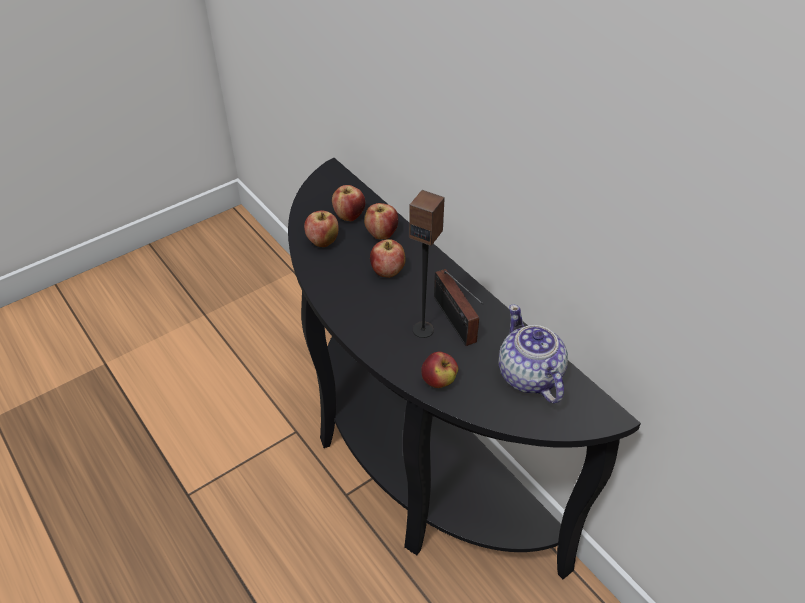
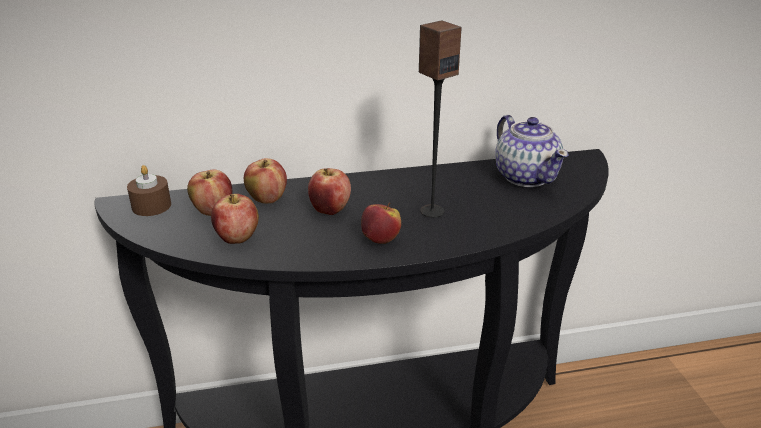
camera: 65 degrees left, 15 degrees down
apple [421,352,458,388] -> apple moved to [361,202,401,244]
radio [434,269,483,346] -> none
teapot [498,304,568,404] -> teapot turned 120 degrees counterclockwise [495,115,569,187]
none -> brown candle [127,165,171,216]

